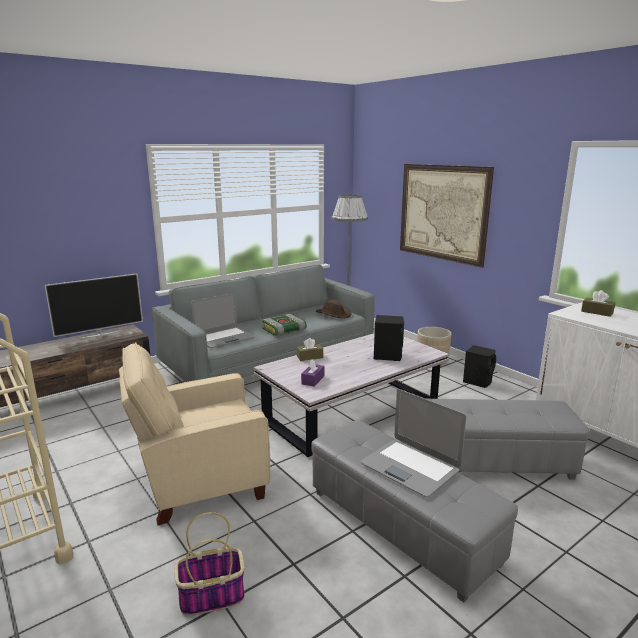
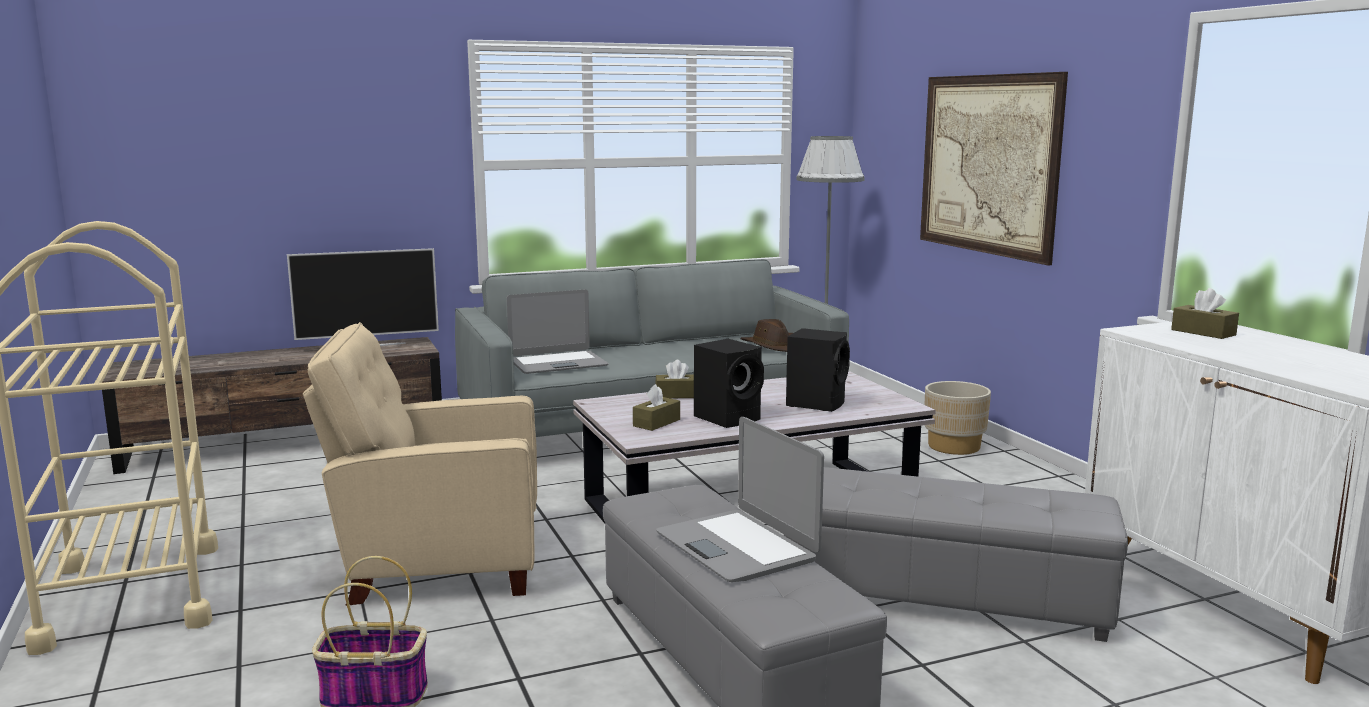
camera: 15 degrees right, 5 degrees down
book [262,314,307,336] -> none
purple tissue box [301,359,324,387] -> brown tissue box [633,384,680,431]
black speaker [463,345,496,388] -> black speaker moved to [694,339,764,428]

